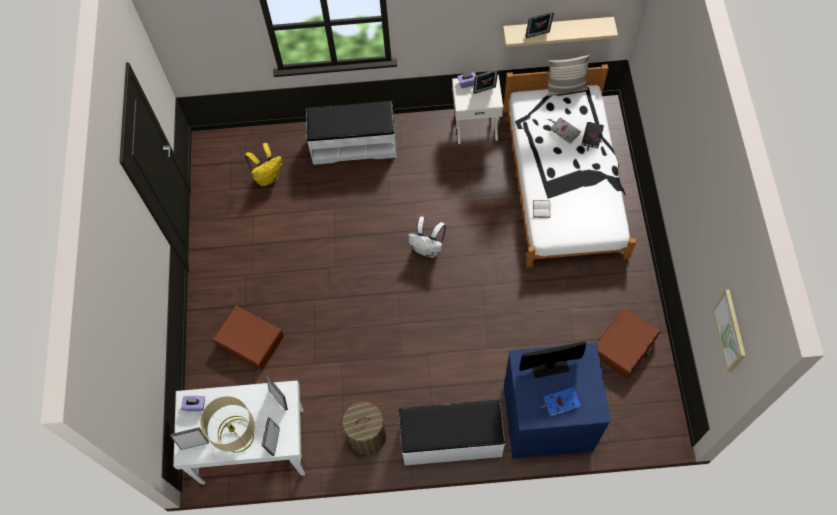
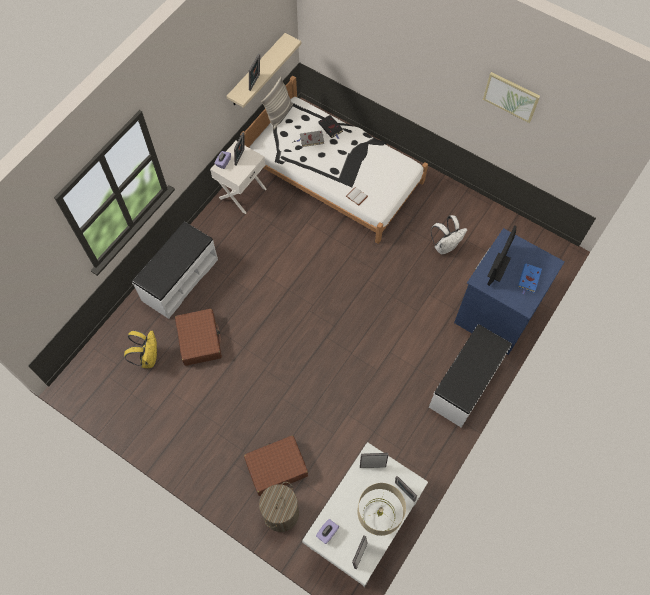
camera: 55 degrees left, 0 degrees up
laundry basket [338,402,388,455] -> laundry basket moved to [259,482,299,532]
white backpack [408,216,446,258] -> white backpack moved to [431,215,467,254]
brown suitcase [597,307,660,378] -> brown suitcase moved to [175,309,222,366]
picture [713,290,746,372] -> picture moved to [483,72,540,123]

